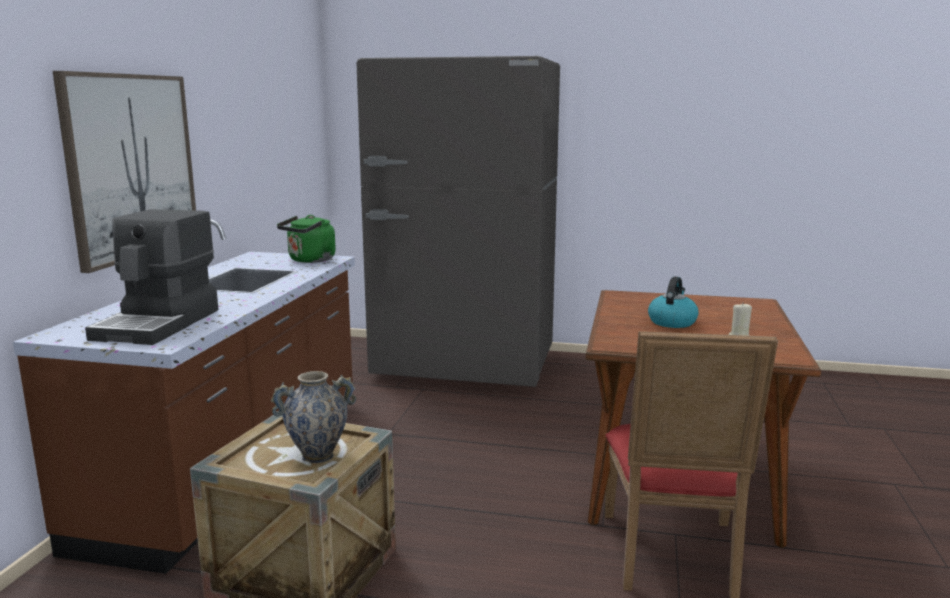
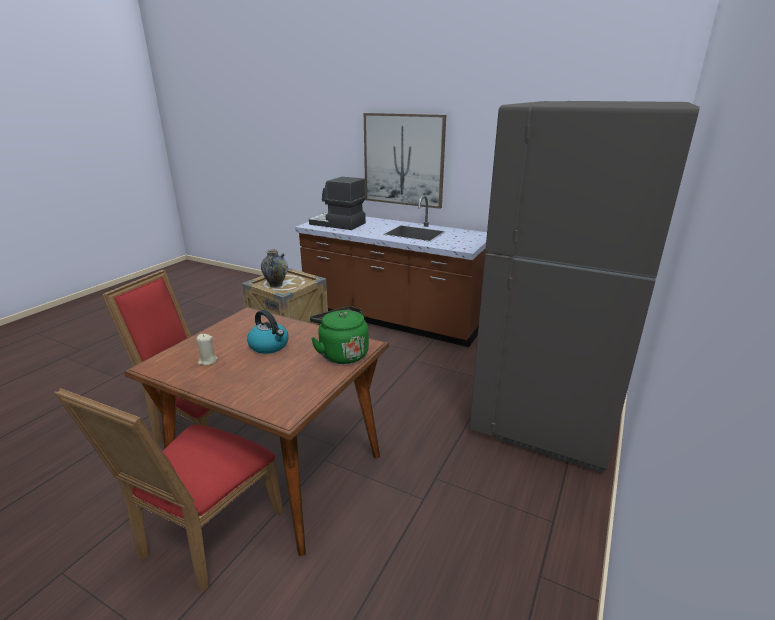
camera: 105 degrees right, 10 degrees up
green kettle [277,215,336,263] -> green kettle moved to [310,306,369,364]
none -> red chair [54,388,283,592]

